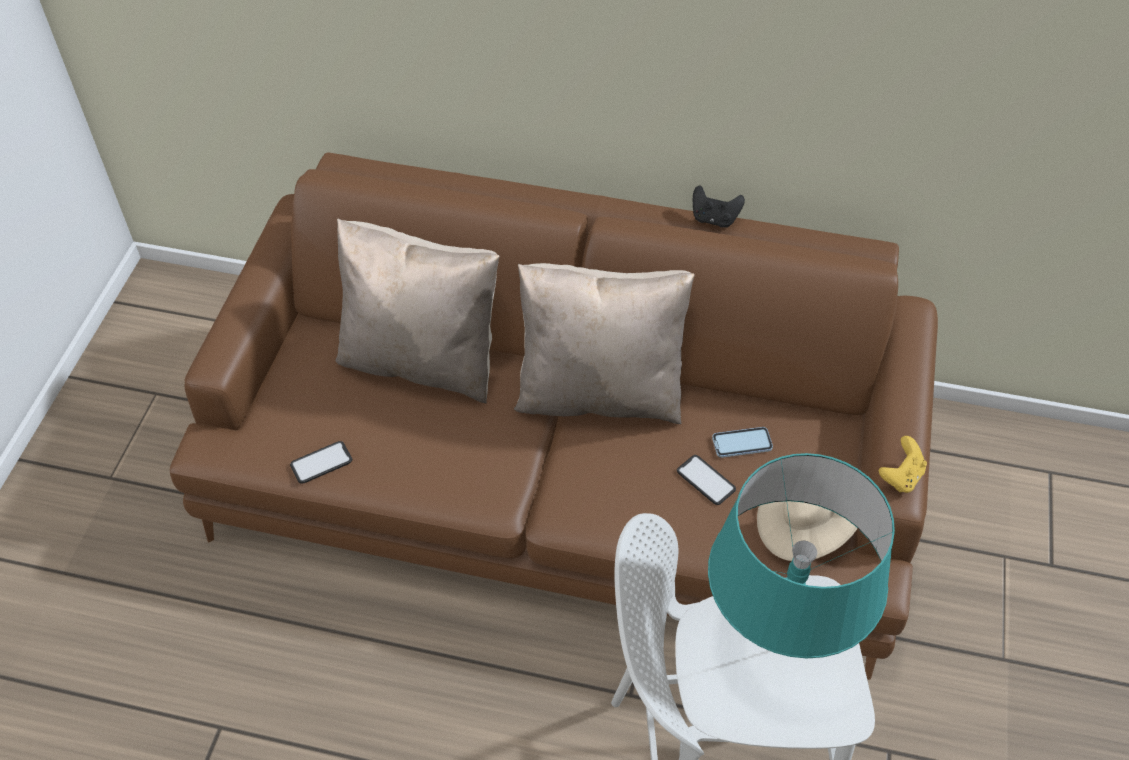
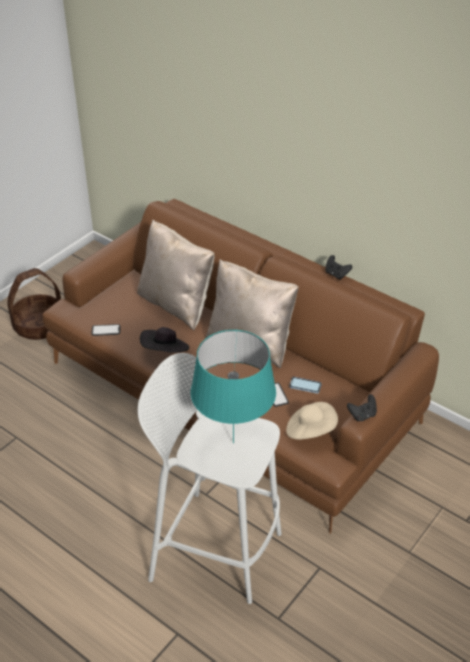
camera: 25 degrees right, 10 degrees down
yellow game controller [879,436,927,493] -> black game controller [347,394,377,421]
none -> basket [7,268,61,340]
none -> black hat [140,327,189,353]

